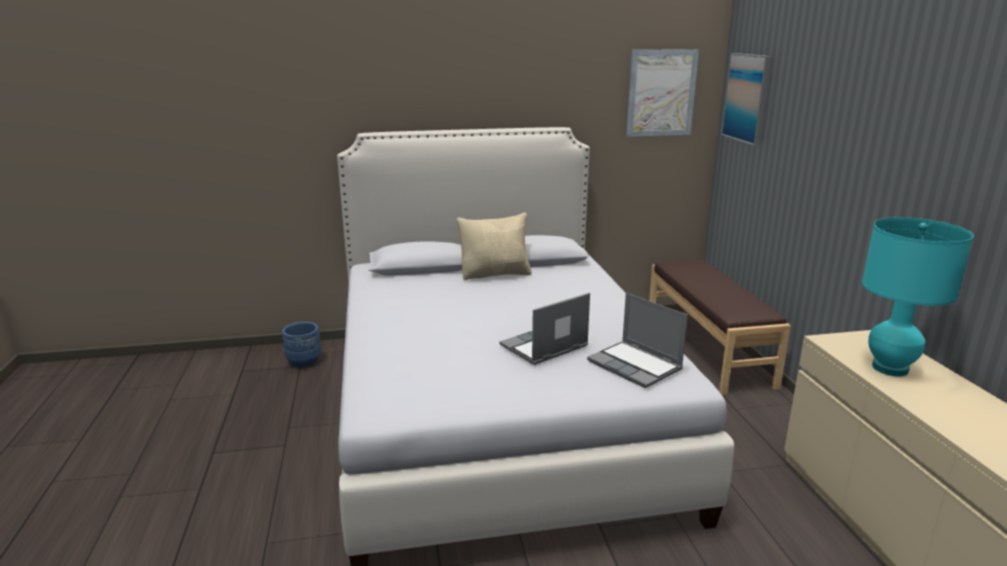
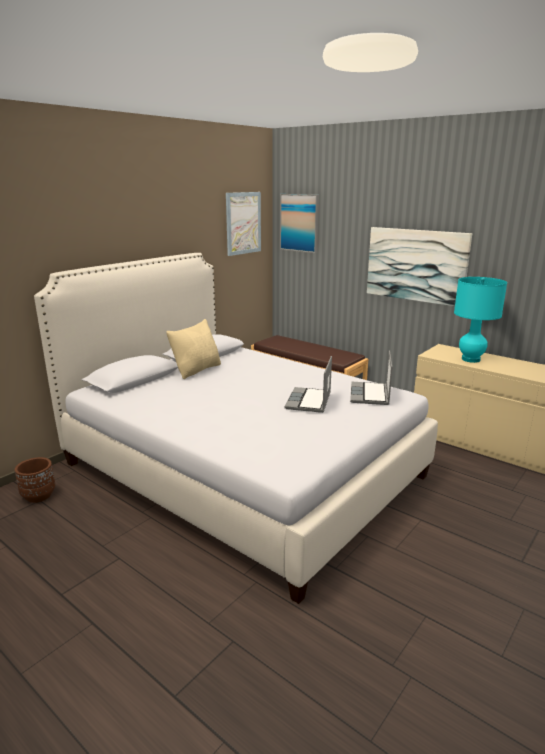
camera: 40 degrees left, 0 degrees up
blue planter [282,322,321,368] -> brown planter [15,457,55,503]
laptop [587,293,688,388] -> laptop turned 90 degrees clockwise [350,351,393,405]
none -> picture [367,227,472,306]

